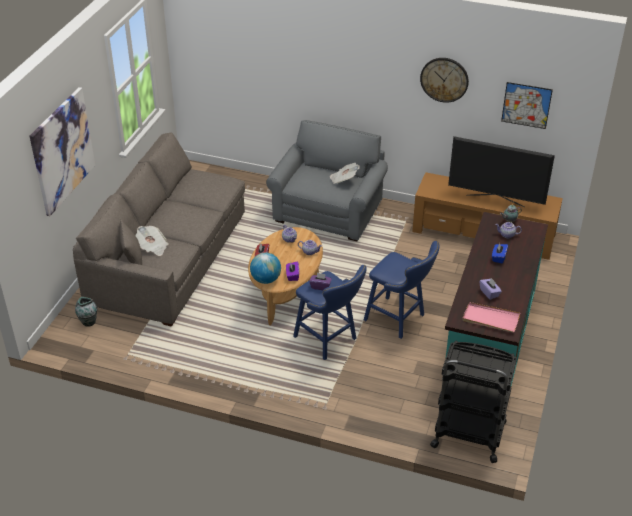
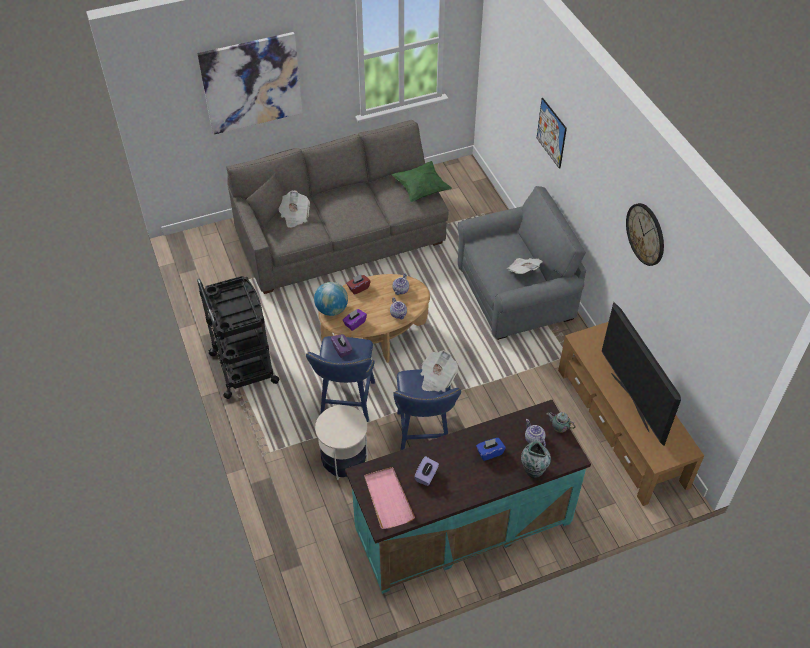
camera: 50 degrees right, 10 degrees up
vase [75,297,97,327] -> vase moved to [521,441,551,478]
black cart [430,341,517,463] -> black cart moved to [197,276,279,399]
picture [501,82,553,129] -> picture moved to [537,98,567,169]
none -> beige side table [315,405,368,480]
none -> green pillow [391,161,452,202]
none -> newspaper [421,350,458,392]

